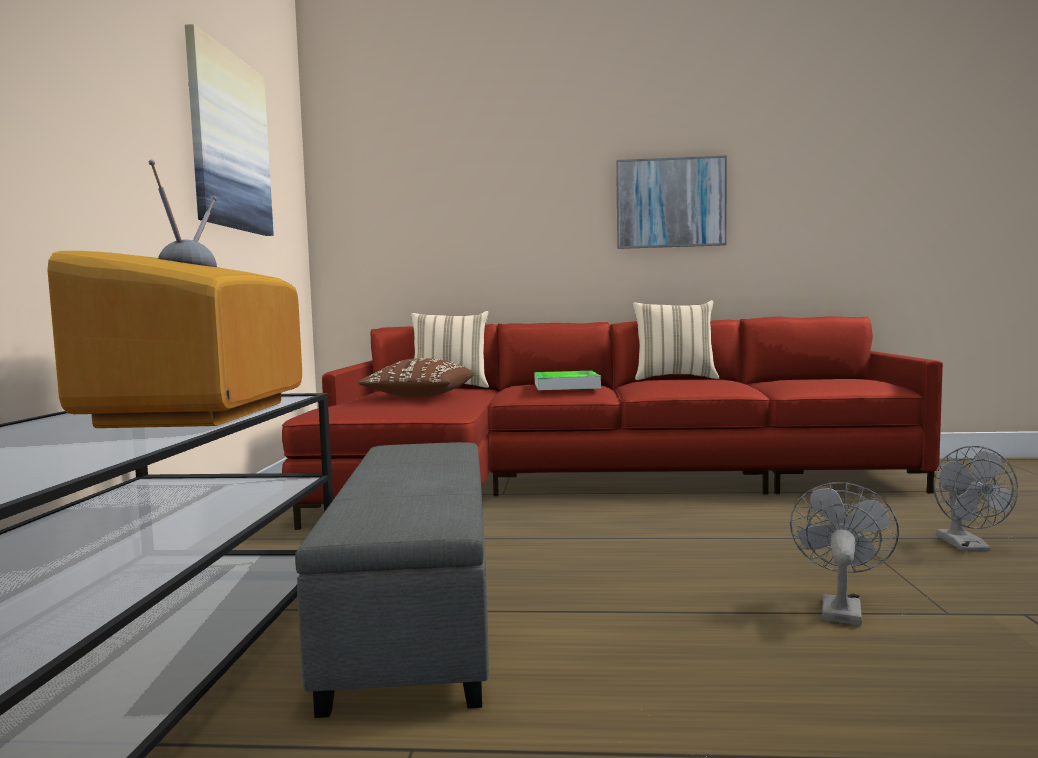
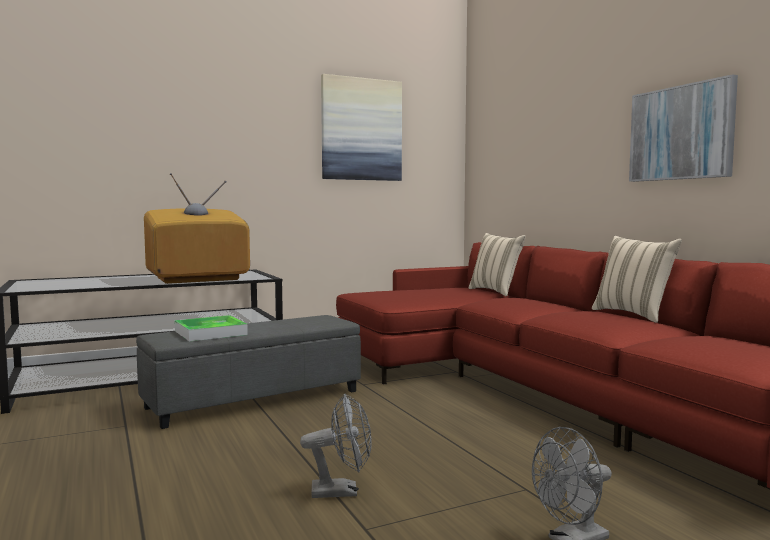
camera: 60 degrees right, 0 degrees up
brown pillow [358,358,474,398] -> none
tray [534,371,601,390] -> tray moved to [175,315,248,342]

